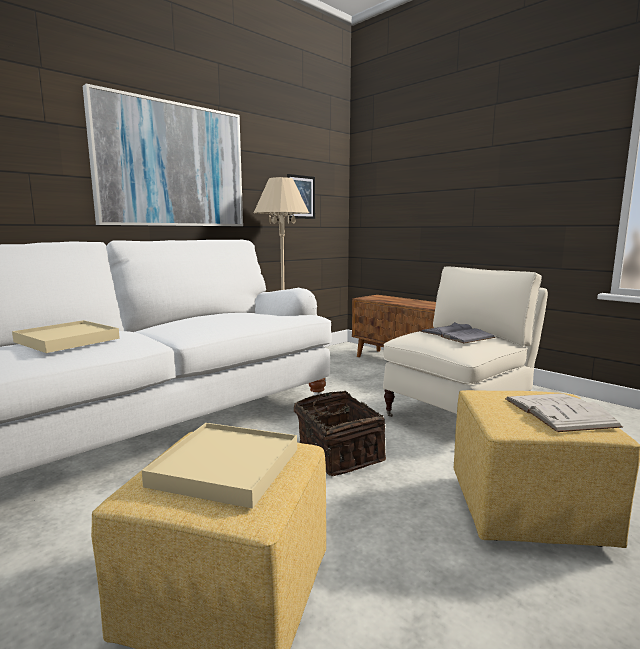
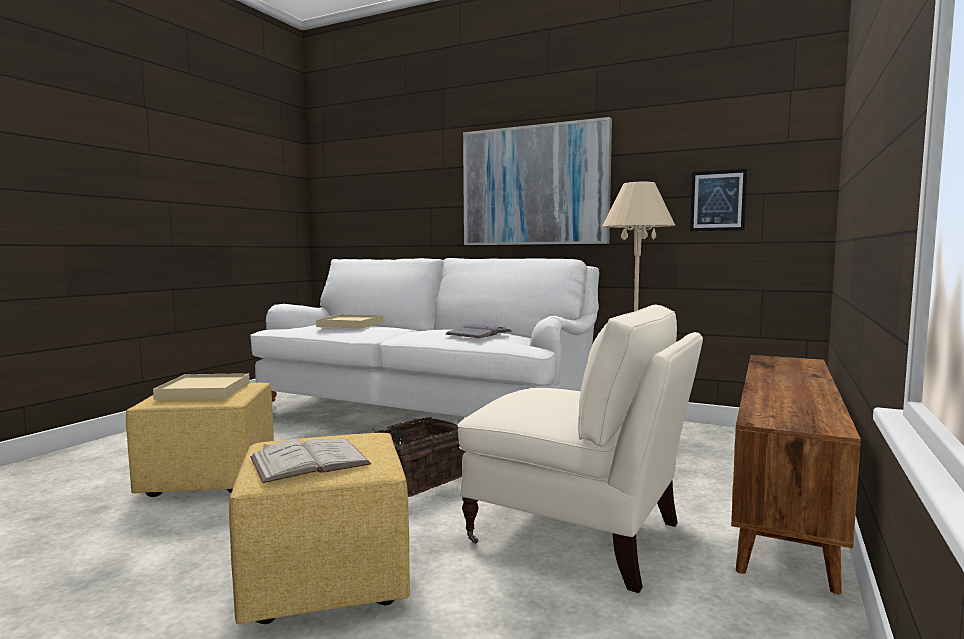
camera: 70 degrees right, 5 degrees down
grey book [420,322,496,343] -> grey book moved to [445,324,512,338]

